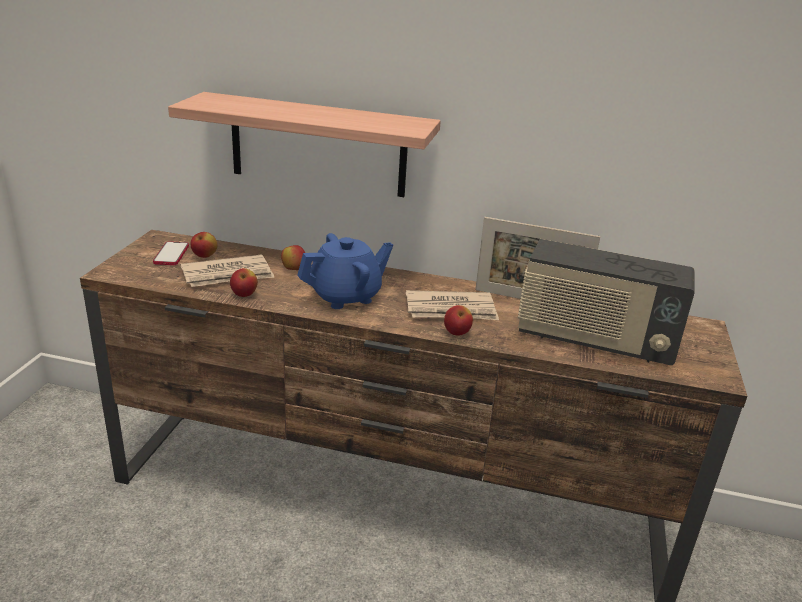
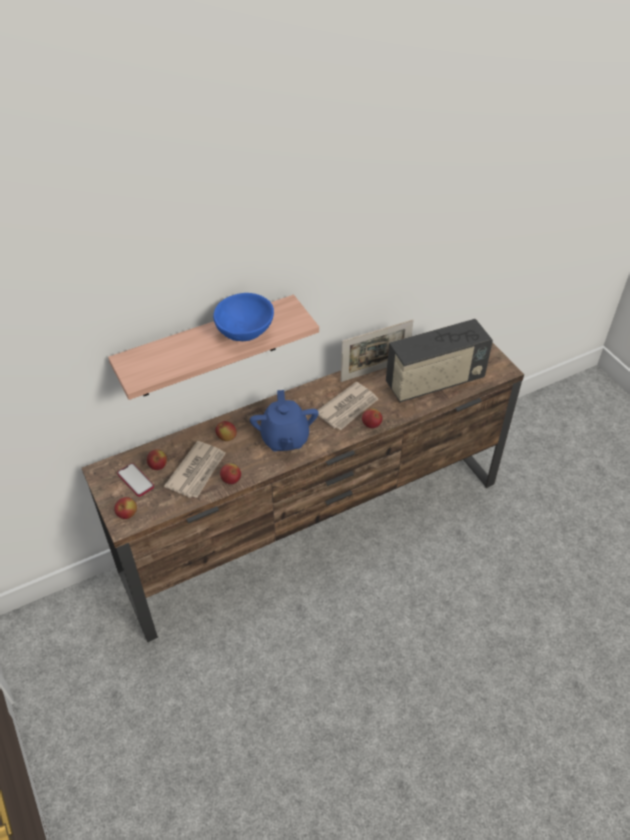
camera: 40 degrees left, 20 degrees up
blue teapot [297,233,393,309] -> blue teapot turned 150 degrees clockwise [250,390,319,452]
none -> apple [114,497,137,519]
none -> blue bowl [213,293,274,341]

